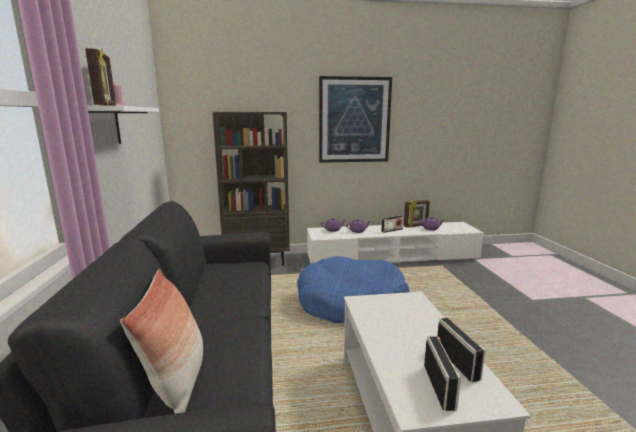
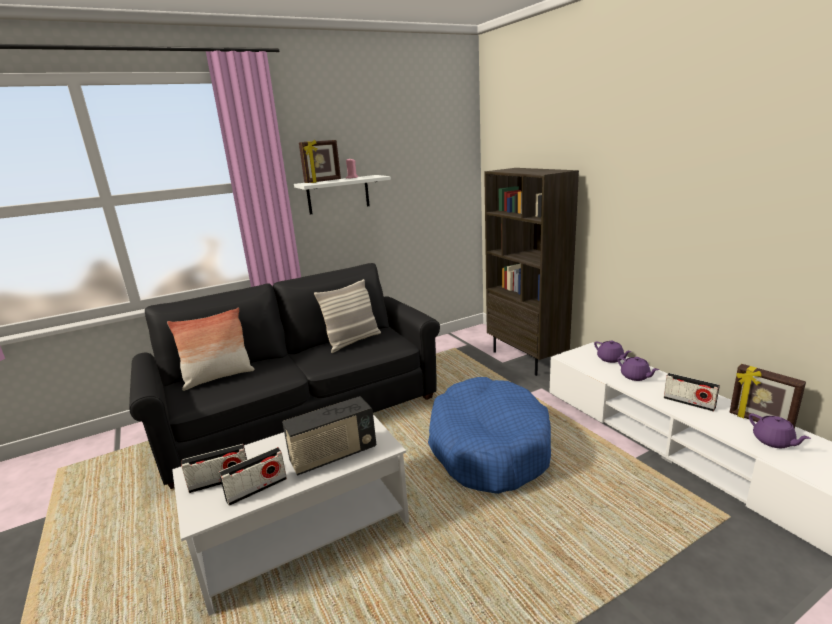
camera: 70 degrees right, 5 degrees up
picture [319,76,392,163] -> none
none -> radio [282,396,376,476]
none -> pillow [314,279,381,353]

